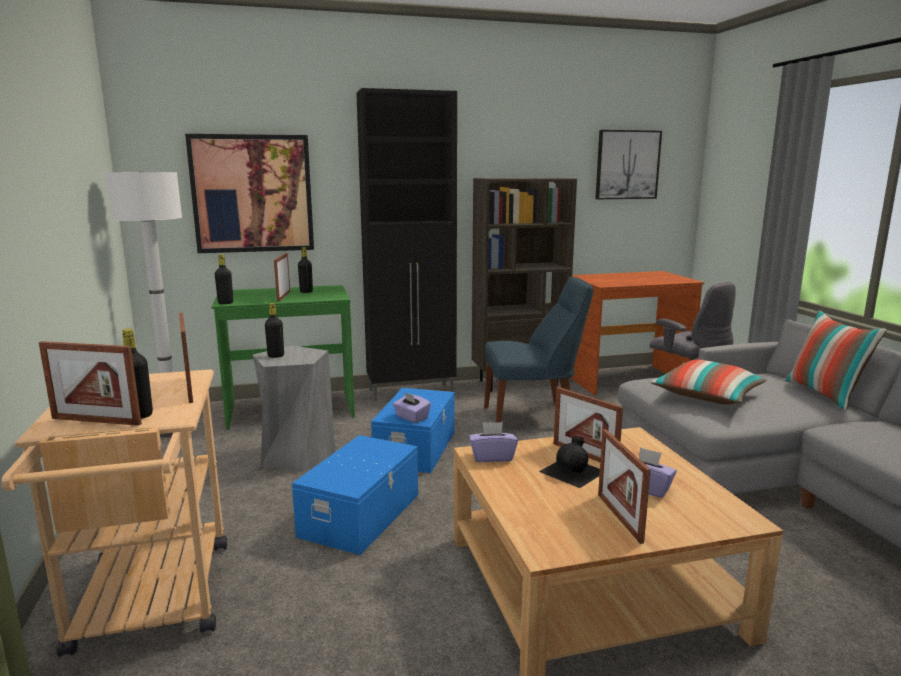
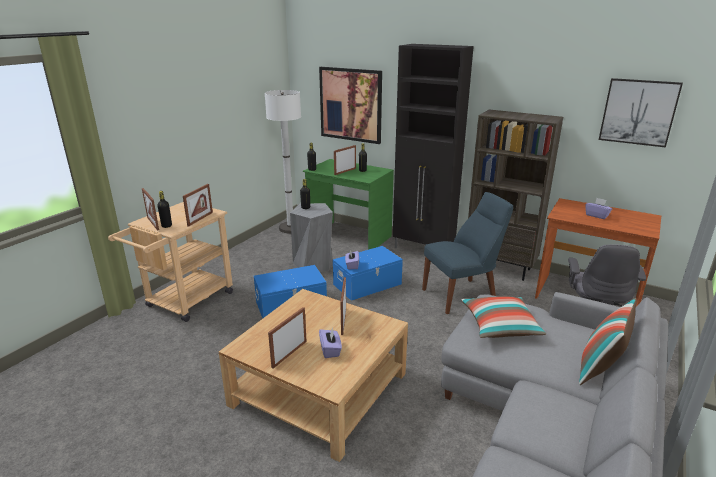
camera: 45 degrees right, 10 degrees up
purple tissue box [469,422,518,462] -> purple tissue box moved to [585,198,612,219]
blue chair [484,276,593,423] -> blue chair turned 60 degrees counterclockwise [422,192,513,314]
black bottle [539,435,600,488] -> none

